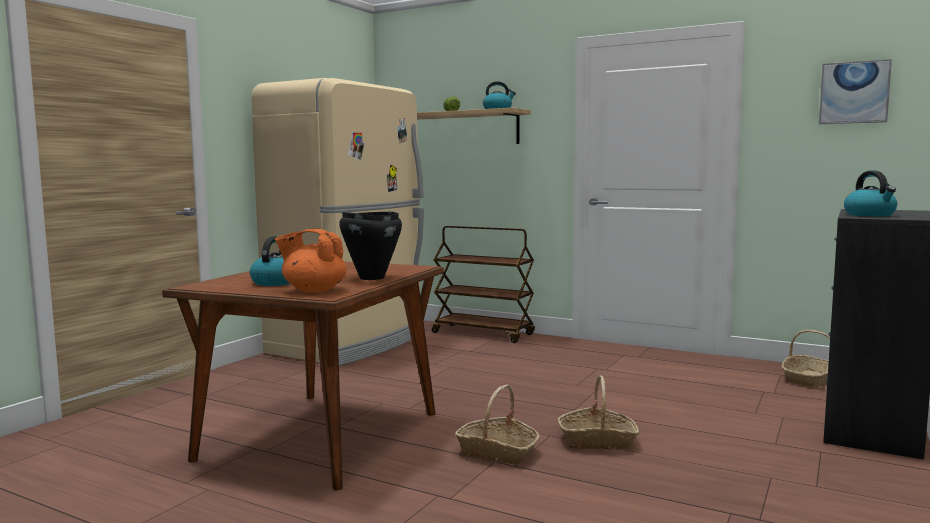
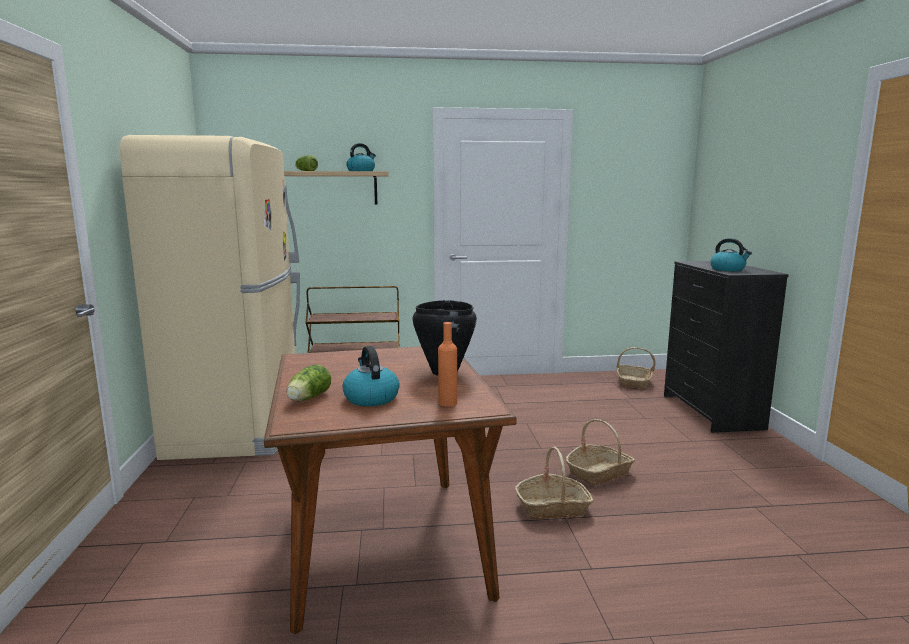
camera: 35 degrees left, 5 degrees up
orange teapot [275,229,347,293] -> orange bottle [438,322,457,407]
picture [819,59,892,124] -> none
none -> lettuce [287,364,331,401]

